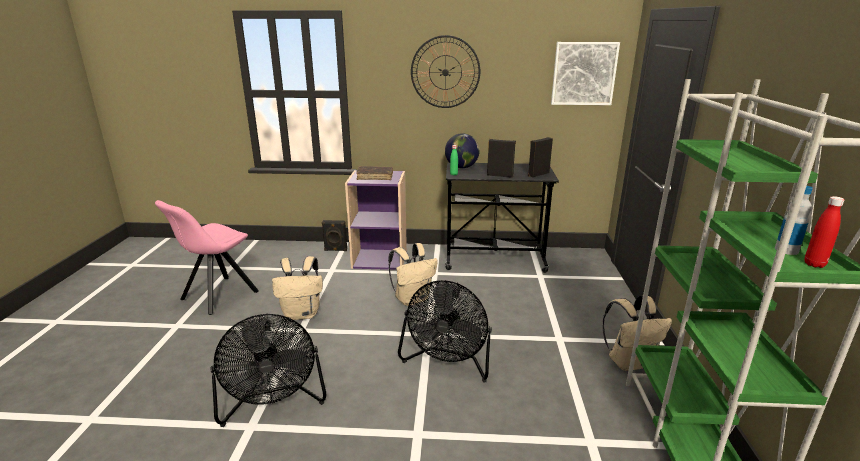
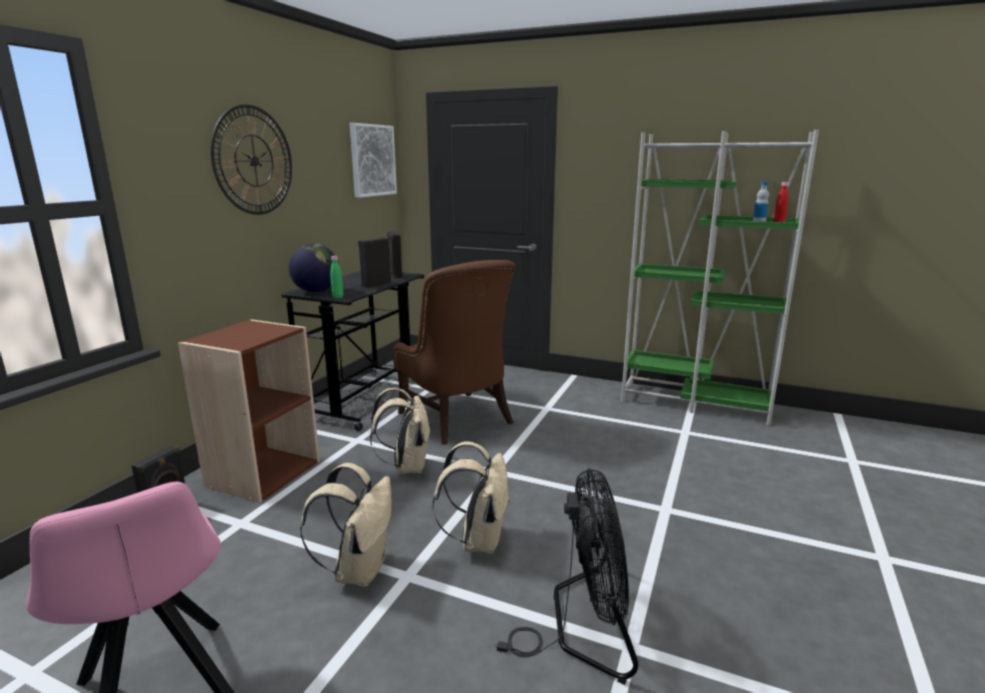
camera: 70 degrees left, 5 degrees down
purple bookcase [345,170,407,270] -> brown bookcase [178,319,320,503]
brown book [356,166,393,180] -> none
black fan [398,280,492,383] -> none
beige backpack [603,296,672,371] -> beige backpack moved to [432,441,510,554]
none -> brown chair [393,260,516,445]

